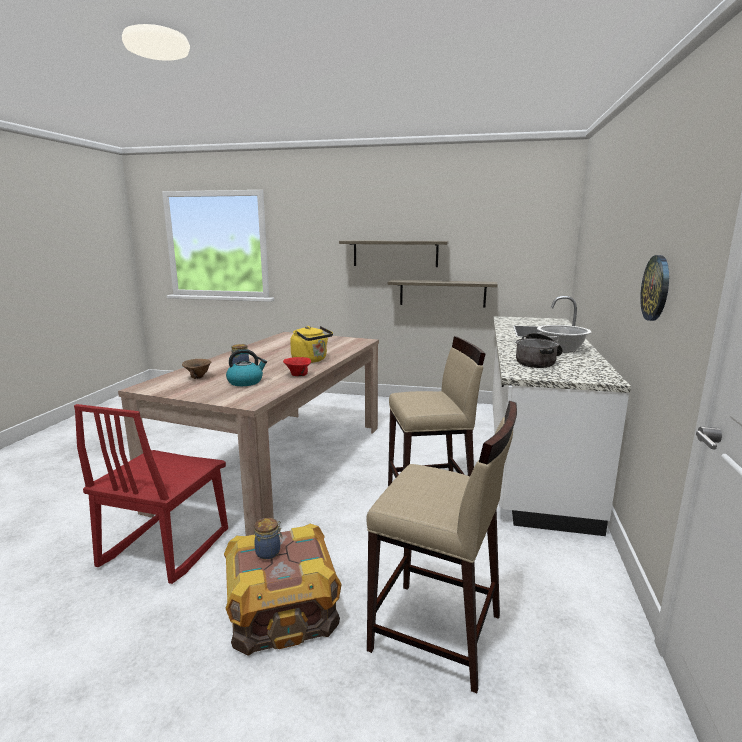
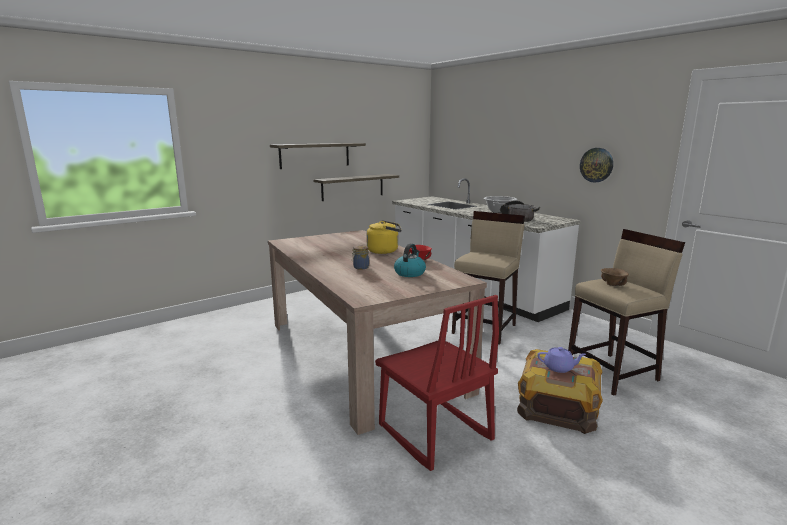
camera: 50 degrees left, 0 degrees up
brown bowl [182,359,211,379] -> brown bowl moved to [601,268,629,286]
jar [254,518,282,559] -> purple teapot [537,347,586,373]

